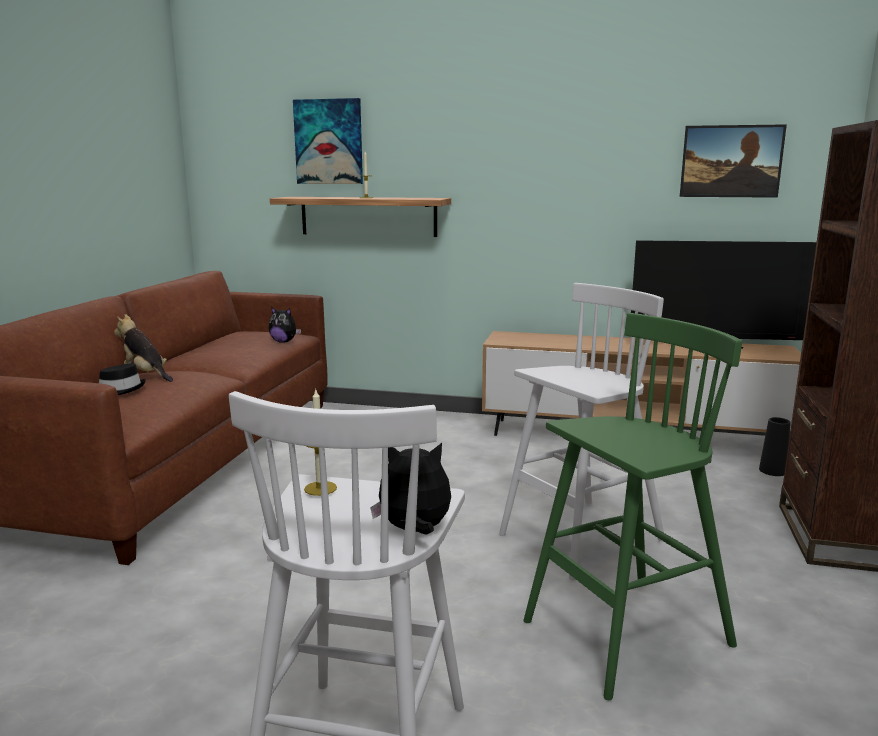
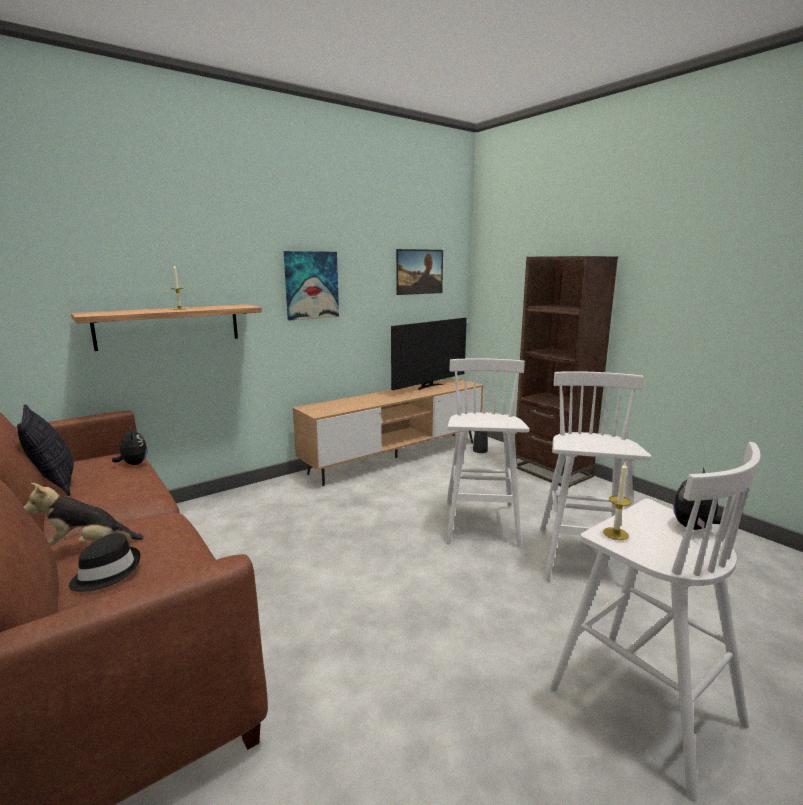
camera: 50 degrees left, 0 degrees up
plush toy [269,307,301,343] -> plush toy turned 90 degrees counterclockwise [112,426,148,465]
picture [293,98,363,184] -> picture moved to [284,251,339,320]
green stool [524,313,742,700] -> white stool [540,371,652,588]
none -> pillow [17,404,74,496]

